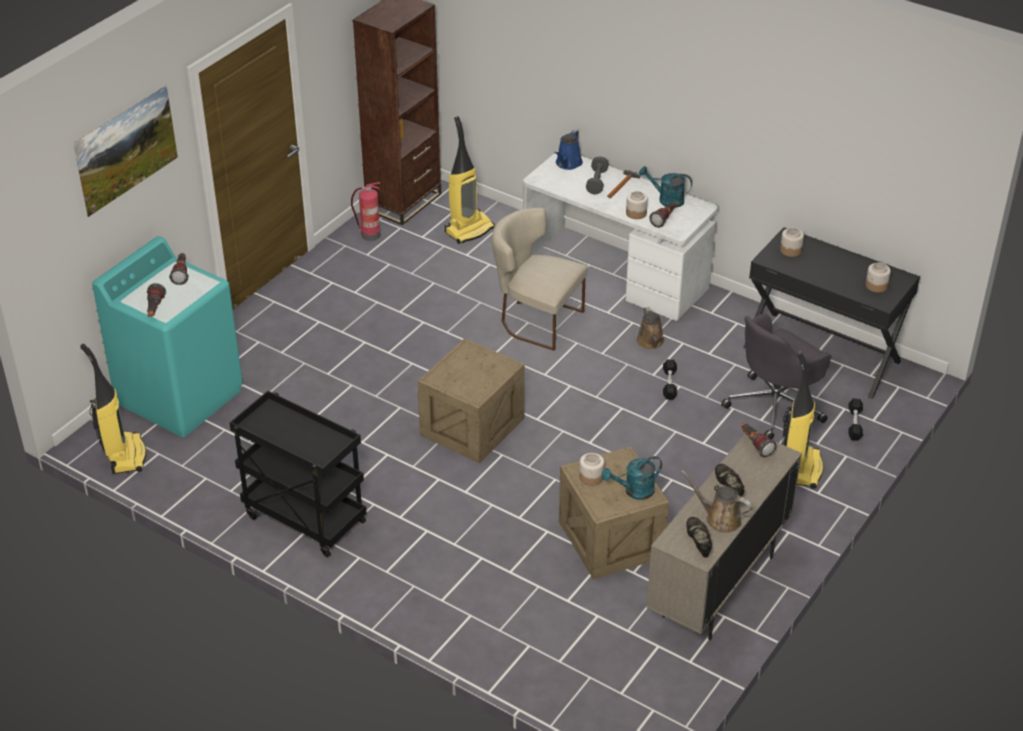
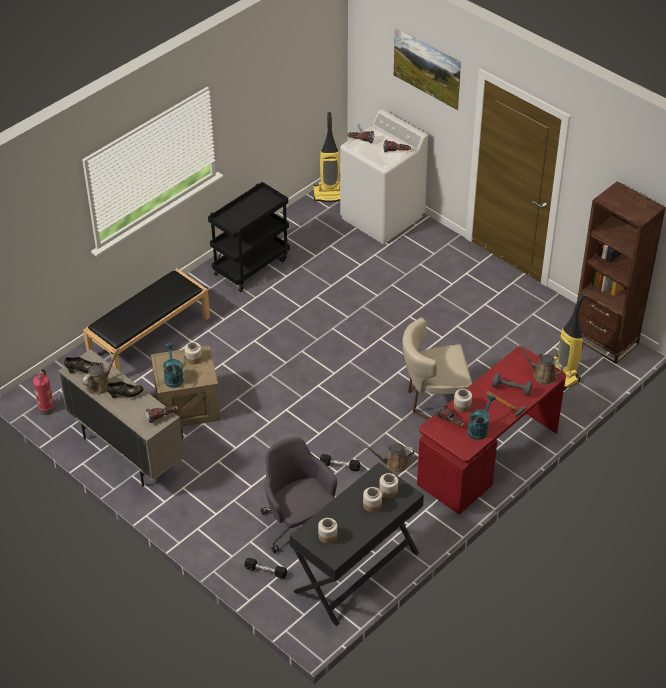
camera: 100 degrees right, 5 degrees up
turquoise washing machine [92,236,243,437] -> white washing machine [340,109,428,244]
fire extinguisher [351,182,380,241] -> fire extinguisher moved to [33,369,55,415]
crate [418,338,525,463] -> none
beige chair [492,208,588,351] -> beige chair turned 135 degrees counterclockwise [402,318,472,419]
white desk [523,150,718,321] -> red desk [417,346,566,514]
blue watering can [554,130,583,170] -> brown watering can [518,343,563,385]
vacuum cleaner [782,351,824,489] -> none
none -> black bench [83,268,210,372]
none -> jar [363,487,382,512]

